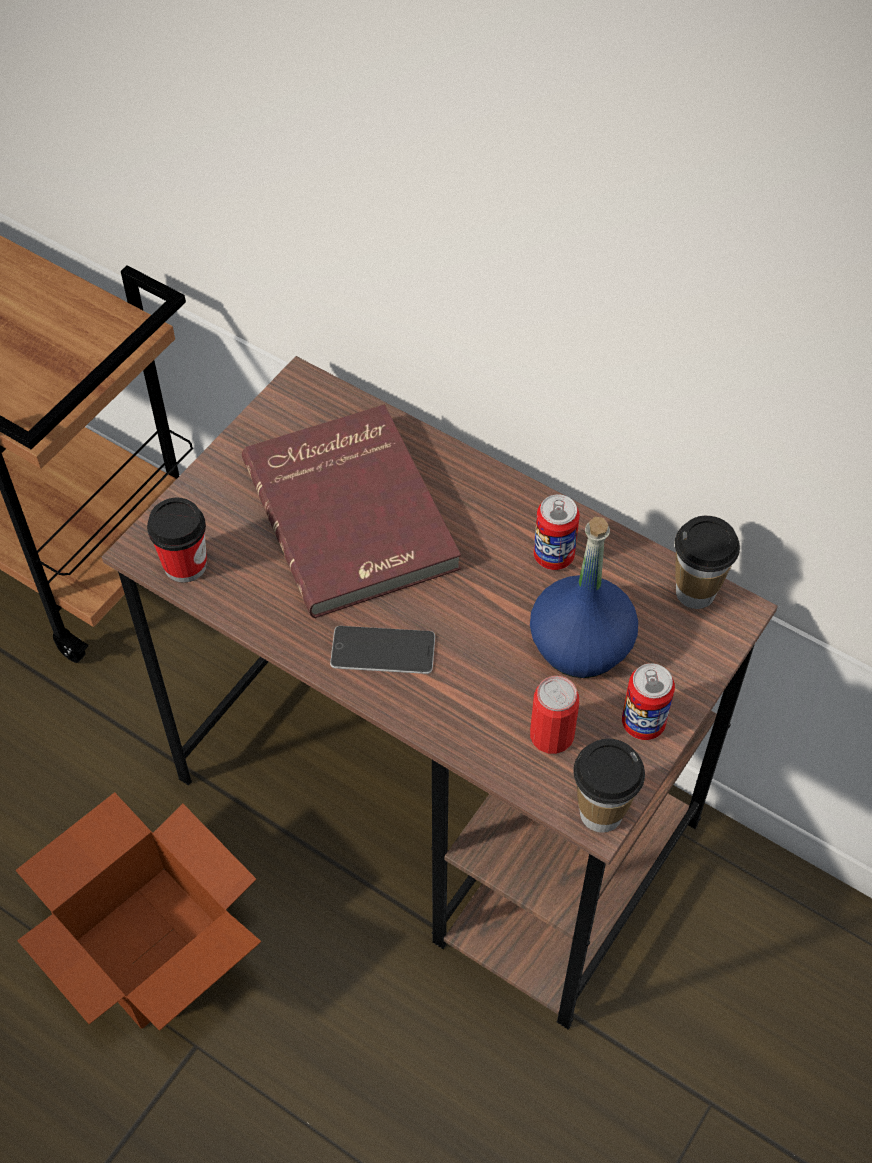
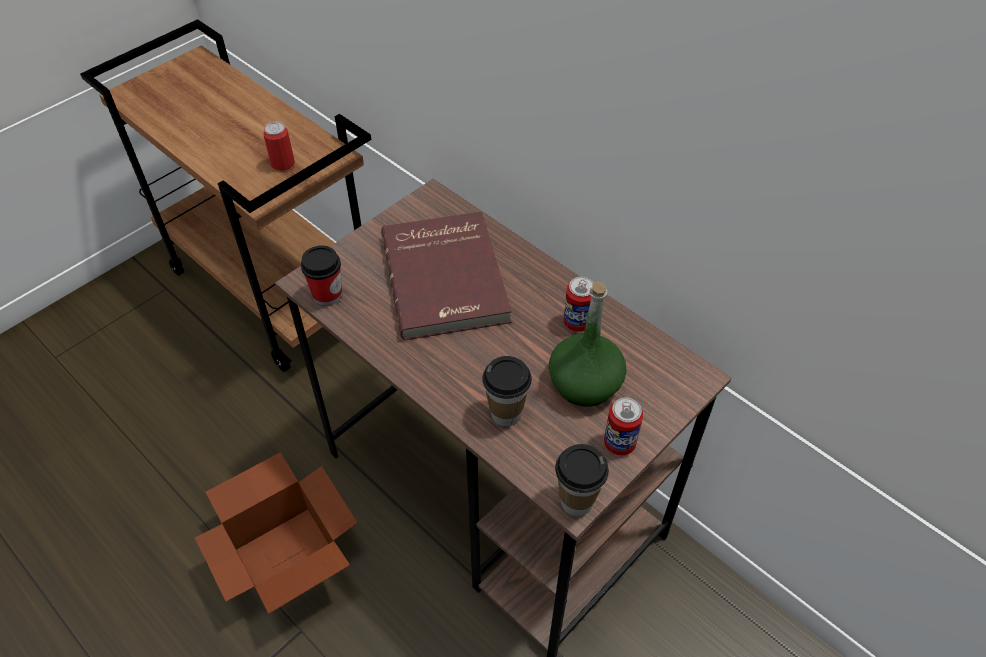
camera: 10 degrees right, 5 degrees down
phone [330,626,435,674] -> none
blue bottle [530,517,638,678] -> green bottle [549,281,627,407]
can [530,676,579,754] -> can moved to [263,121,295,171]
cup [674,516,740,609] -> cup moved to [482,356,532,427]

